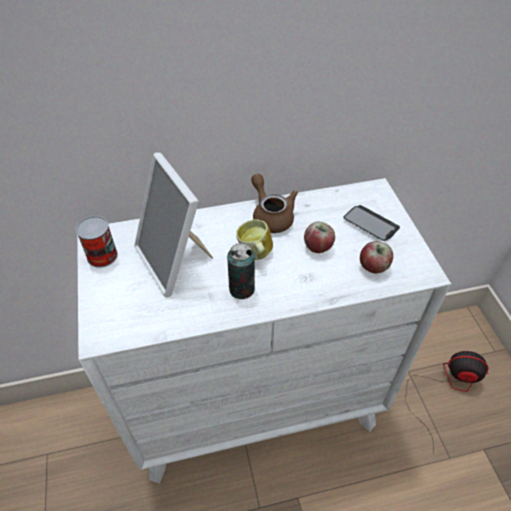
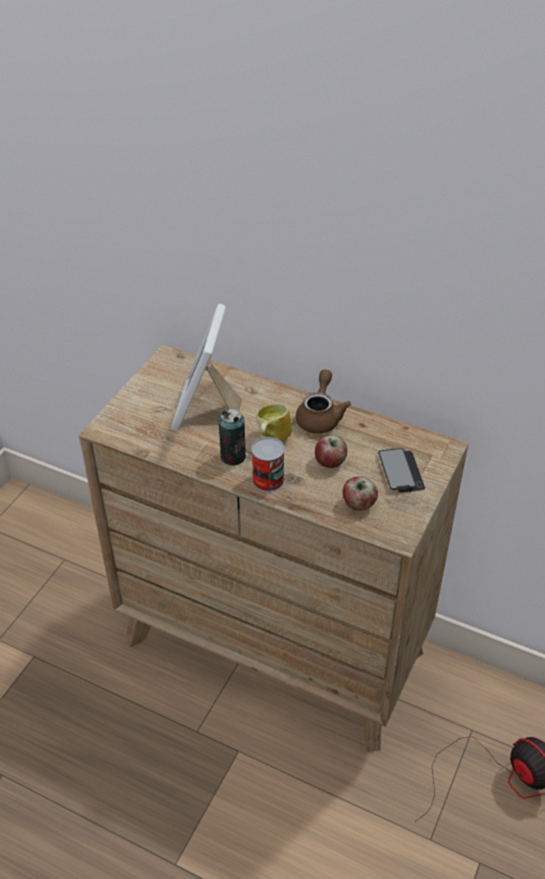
camera: 40 degrees right, 5 degrees down
can [76,216,118,268] -> can moved to [251,437,285,492]
white dresser [77,178,451,483] -> brown dresser [79,345,469,752]

